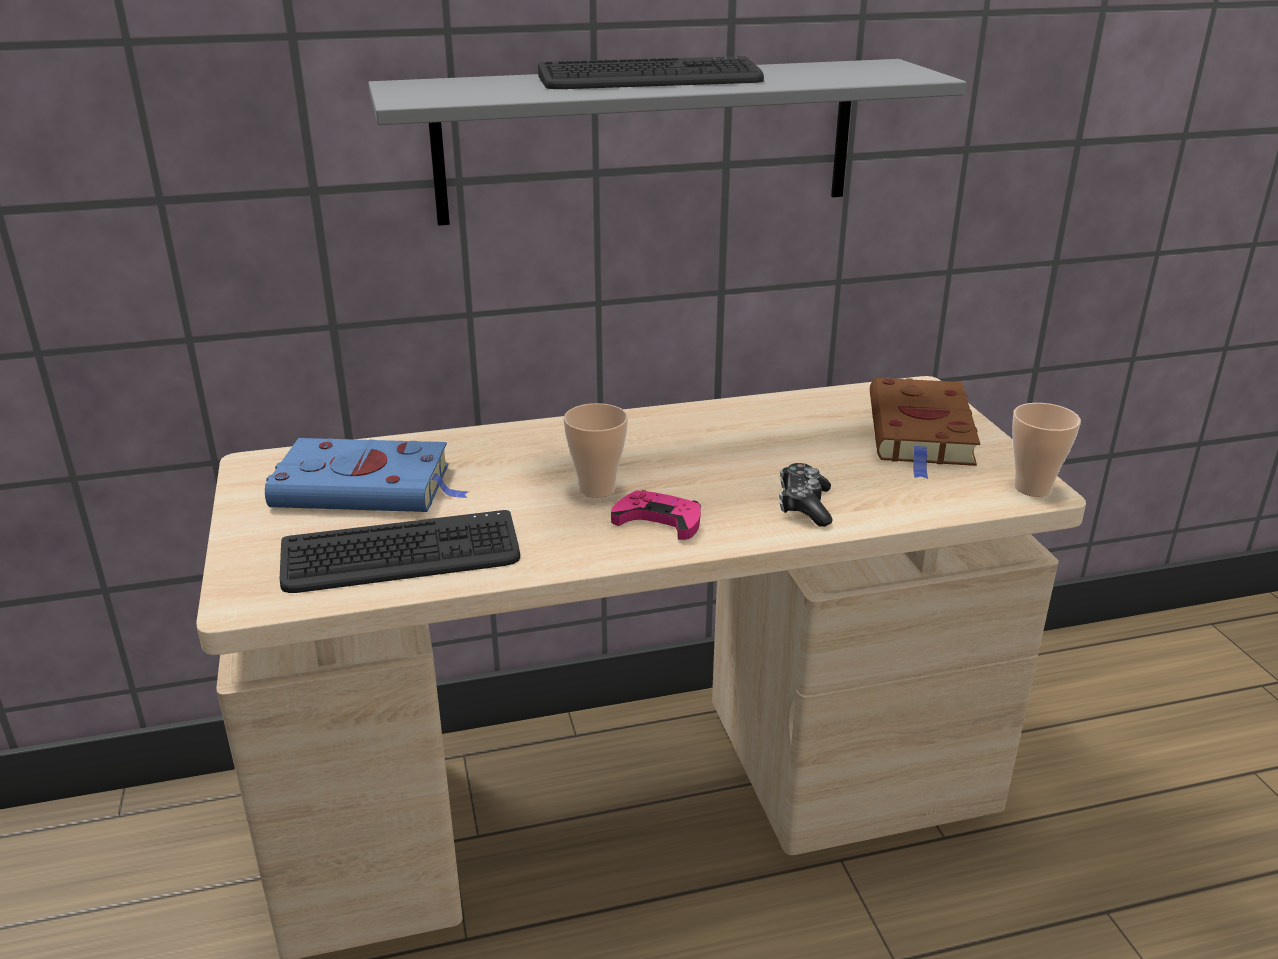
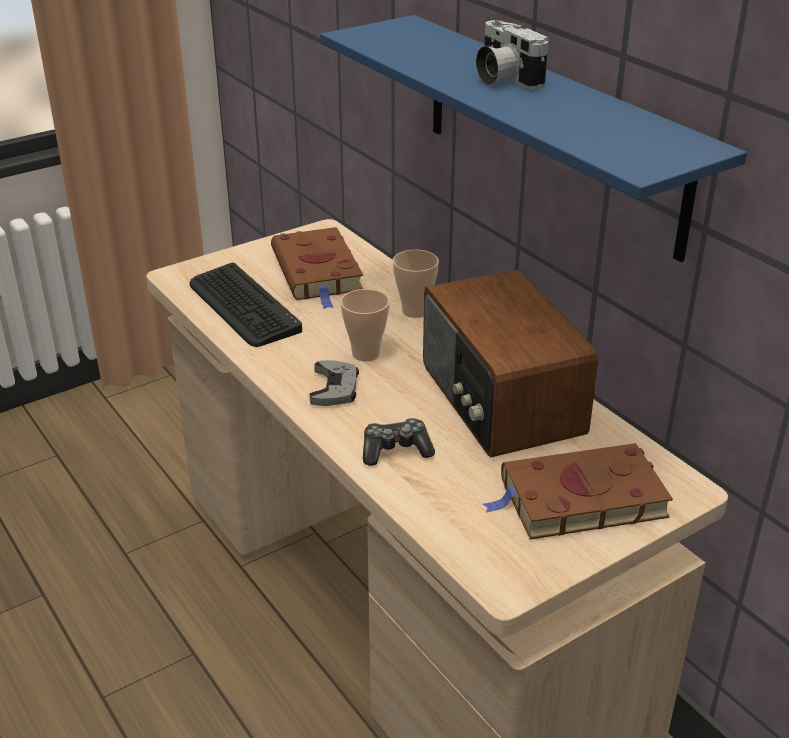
camera: 70 degrees right, 5 degrees up
blue book [265,438,470,512] -> brown book [271,227,363,309]
grey shelf [368,59,966,226] -> blue shelf [320,15,747,262]
keyboard [538,56,764,89] -> camera [476,20,548,89]
pink game controller [611,490,701,540] -> grey game controller [309,360,359,406]
cup [1012,403,1081,497] -> cup moved to [393,250,439,318]
none -> radio [423,270,598,457]

